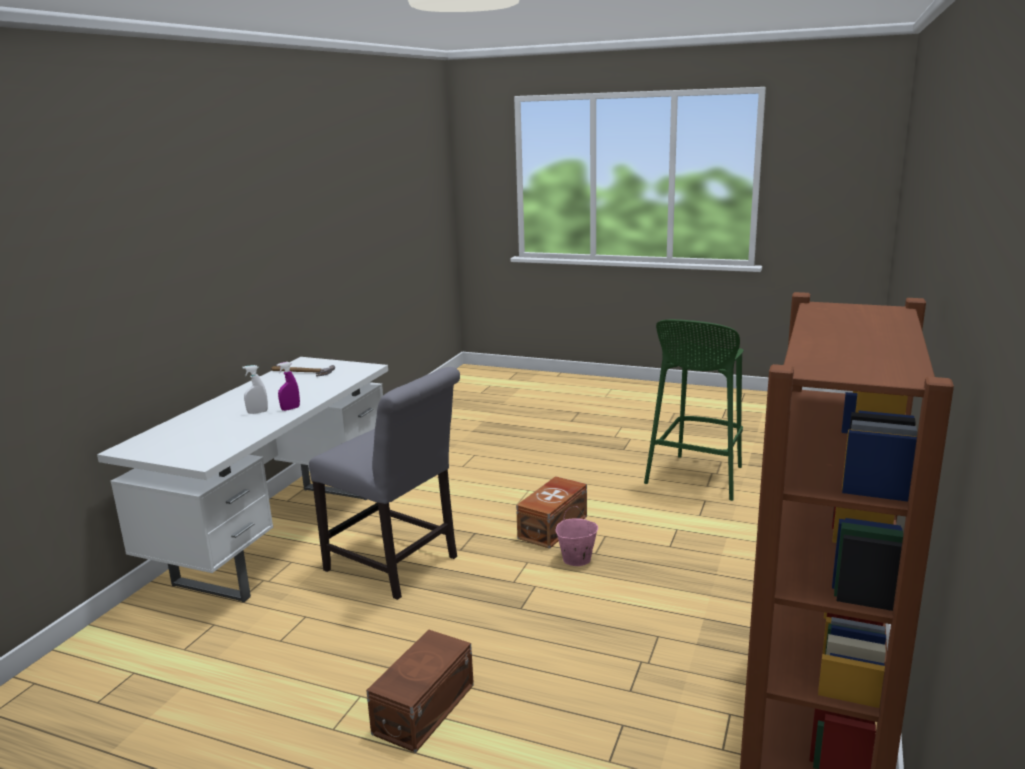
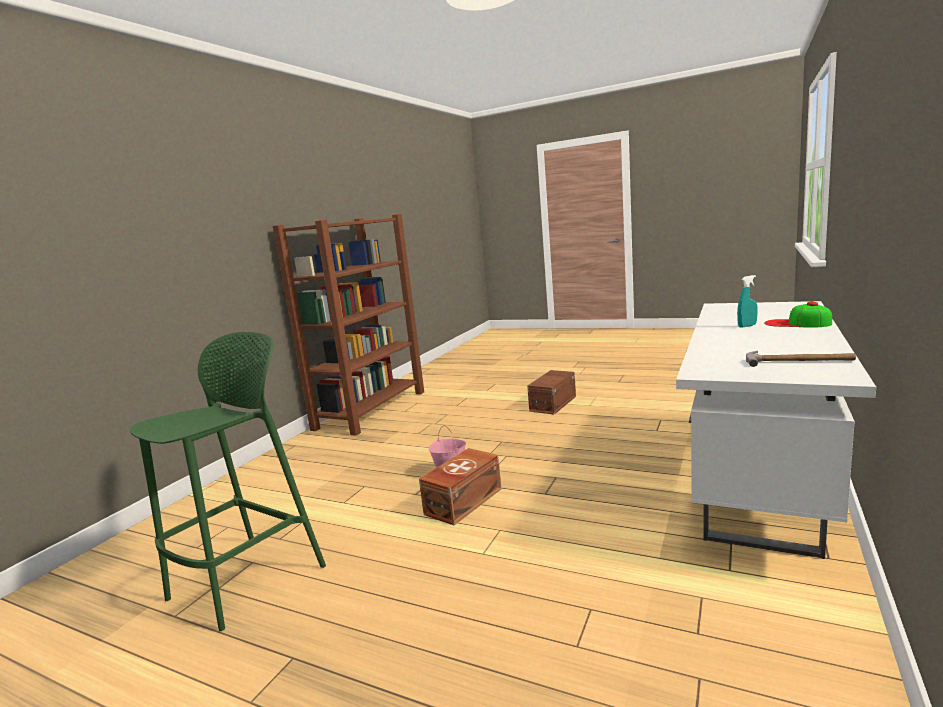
camera: 175 degrees left, 5 degrees down
white spray bottle [243,365,268,414] -> turquoise spray bottle [737,275,758,328]
purple spray bottle [277,362,300,411] -> none
grey chair [309,367,460,600] -> none
none -> cap [764,302,832,328]

